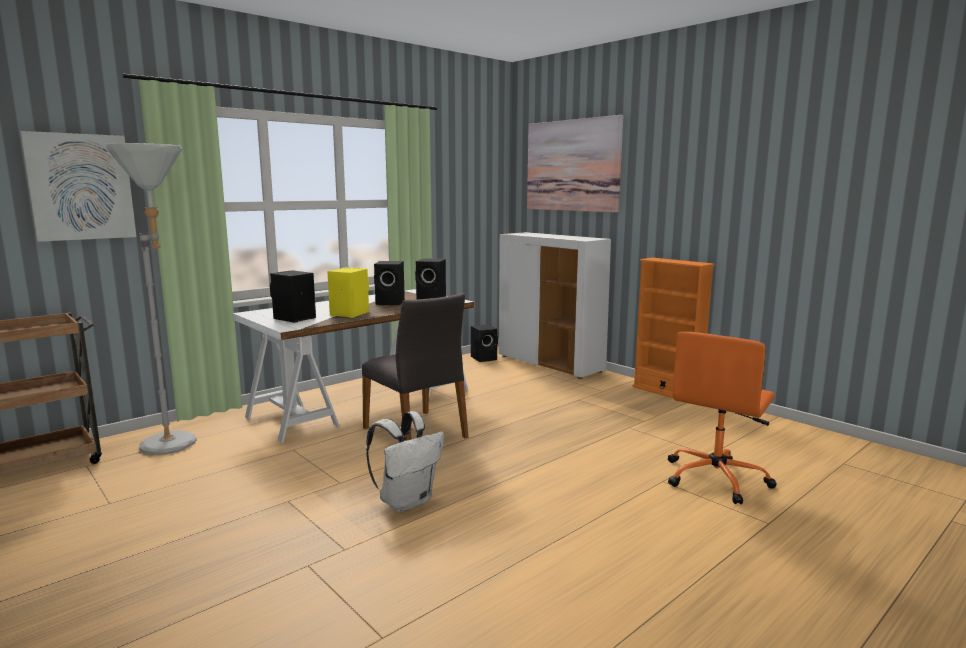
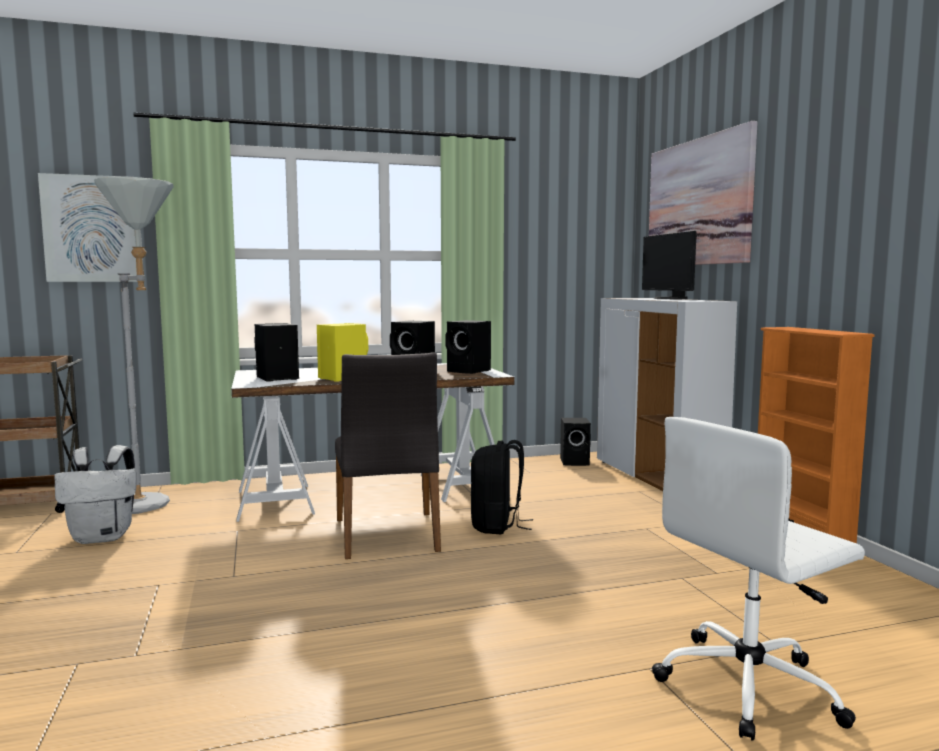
camera: 25 degrees right, 5 degrees down
white backpack [366,411,444,512] -> white backpack moved to [54,445,136,544]
orange office chair [668,332,777,504] -> white office chair [652,417,865,741]
none -> black backpack [471,440,533,534]
none -> monitor [642,231,697,299]

